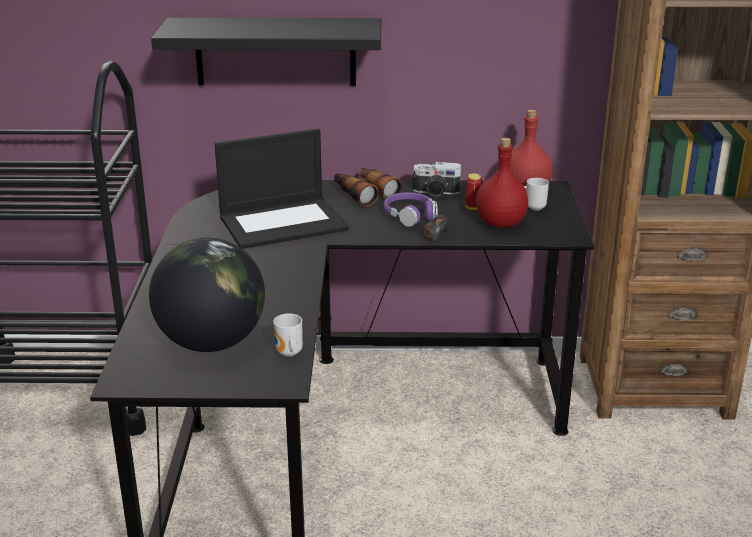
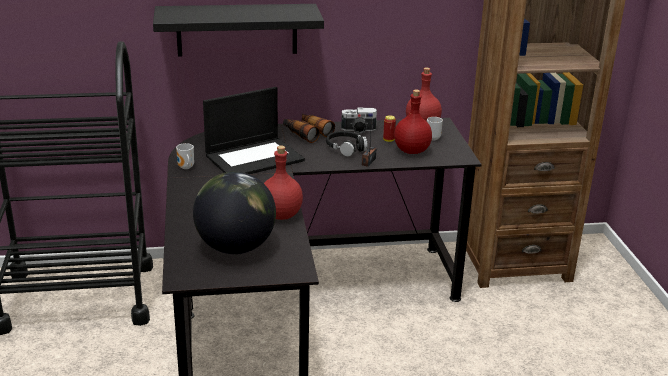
camera: 10 degrees left, 0 degrees up
mug [273,313,303,357] -> mug moved to [176,143,194,169]
purple headphones [383,192,438,227] -> black headphones [326,131,368,157]
none -> red bottle [264,146,303,220]

